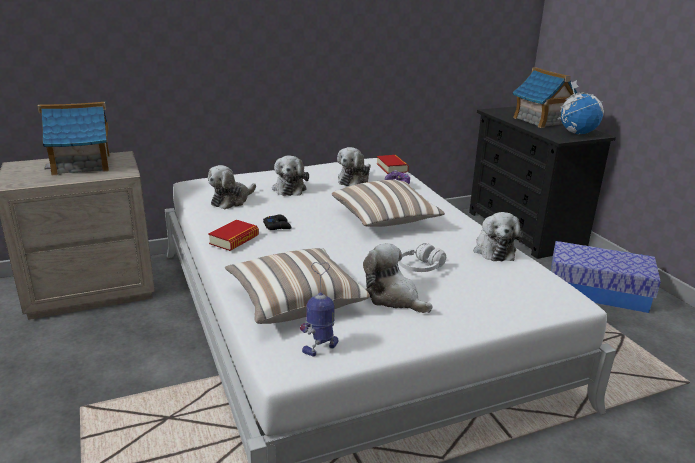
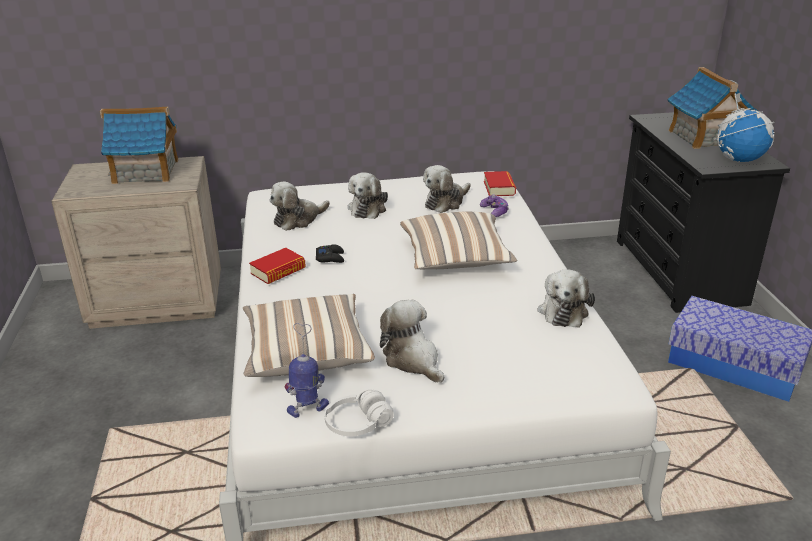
camera: 15 degrees right, 5 degrees up
white headphones [398,243,446,272] -> white headphones moved to [324,390,394,436]

